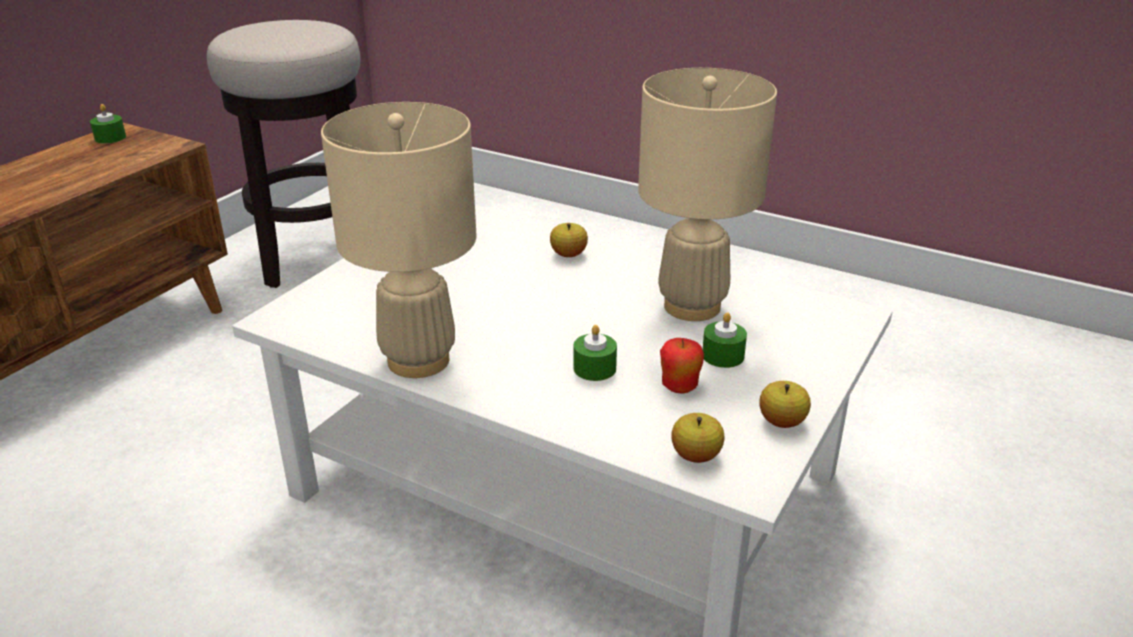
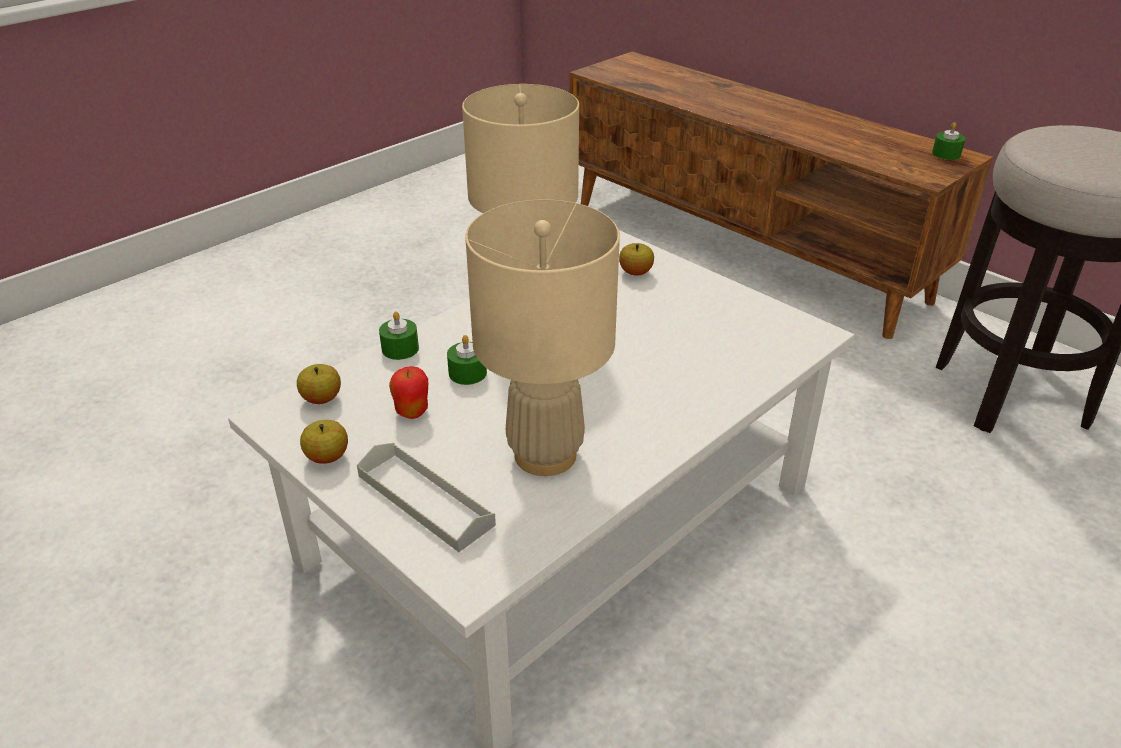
camera: 105 degrees right, 5 degrees up
apple [550,223,588,257] -> apple moved to [619,243,654,276]
green candle [703,312,747,368] -> green candle moved to [379,311,419,360]
none -> grey tray [357,443,496,552]

